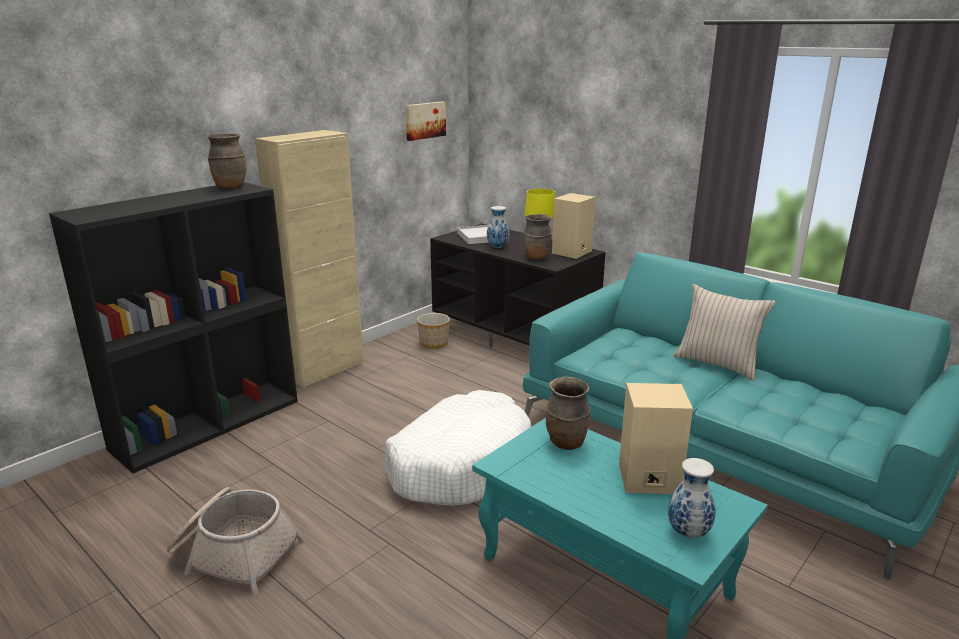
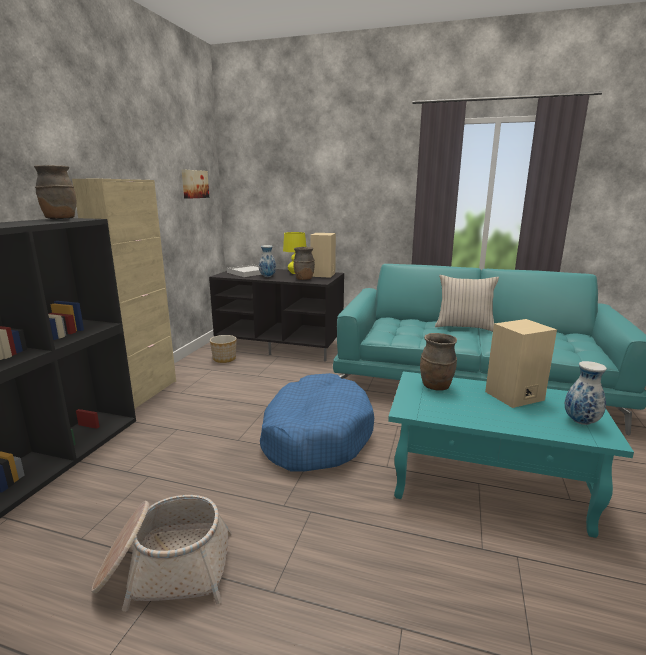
camera: 25 degrees left, 5 degrees down
white dog bed [385,390,531,506] -> blue dog bed [260,373,374,472]

